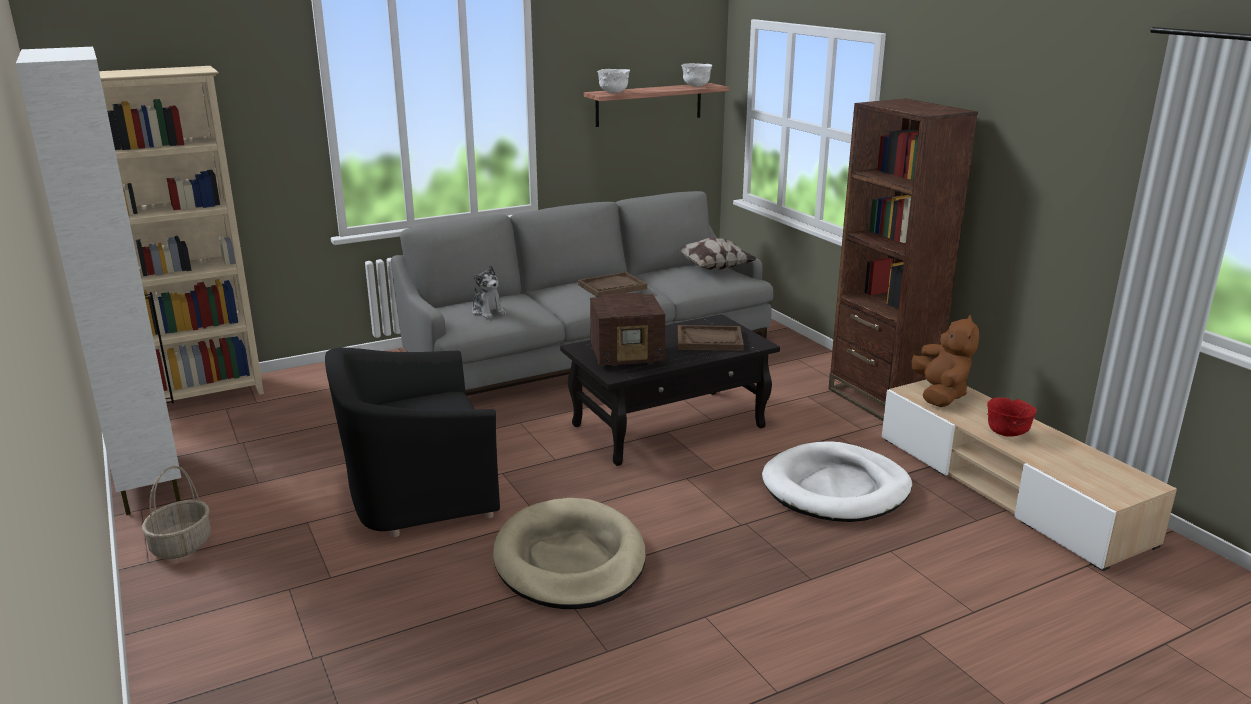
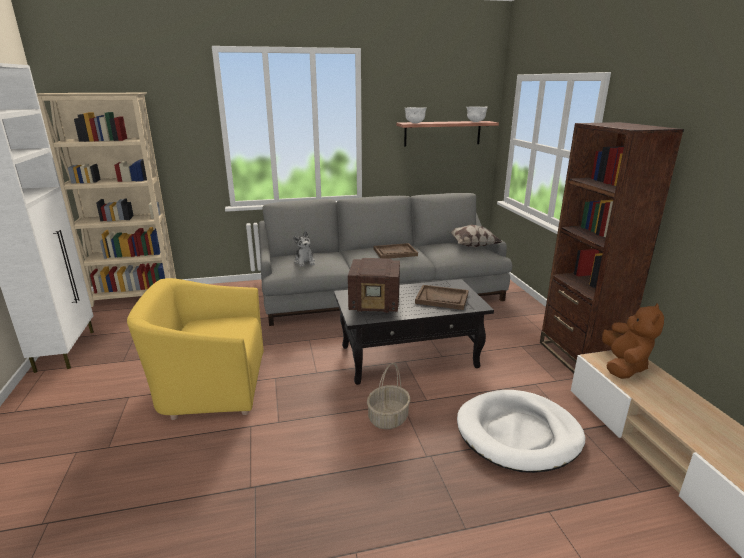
camera: 15 degrees right, 0 degrees up
basket [142,466,211,559] -> basket moved to [367,363,410,429]
black armchair [325,348,500,537] -> yellow armchair [127,278,264,420]
beige dog bed [493,498,646,609] -> none
red bowl [987,397,1037,437] -> none

